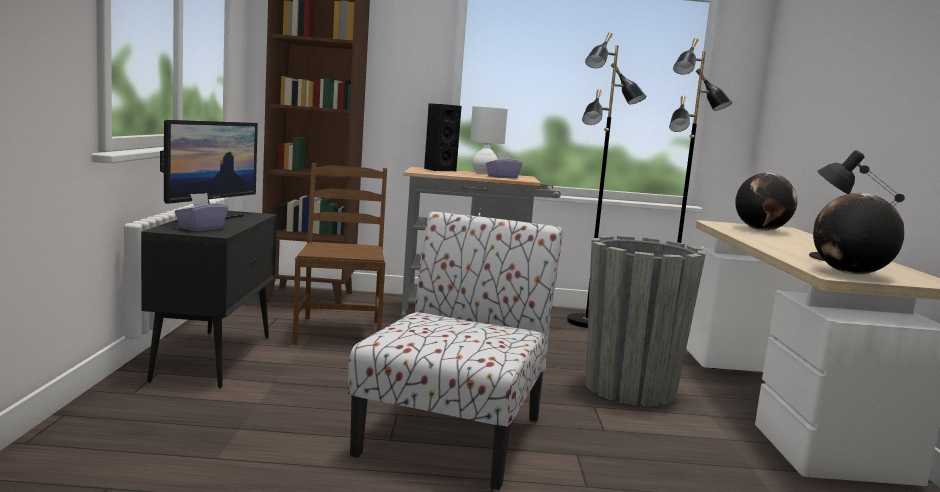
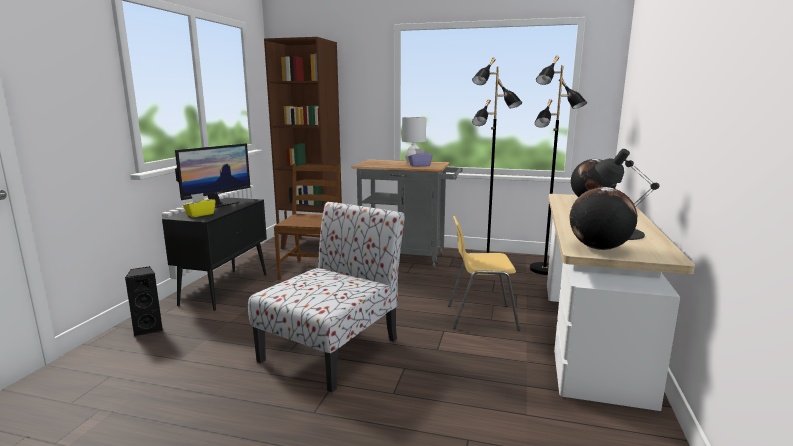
camera: 15 degrees right, 5 degrees up
purple tissue box [175,193,228,231] -> yellow tissue box [183,193,216,217]
black speaker [424,103,462,171] -> black speaker moved to [125,266,163,336]
grey planter [585,236,706,406] -> yellow chair [448,216,520,330]

